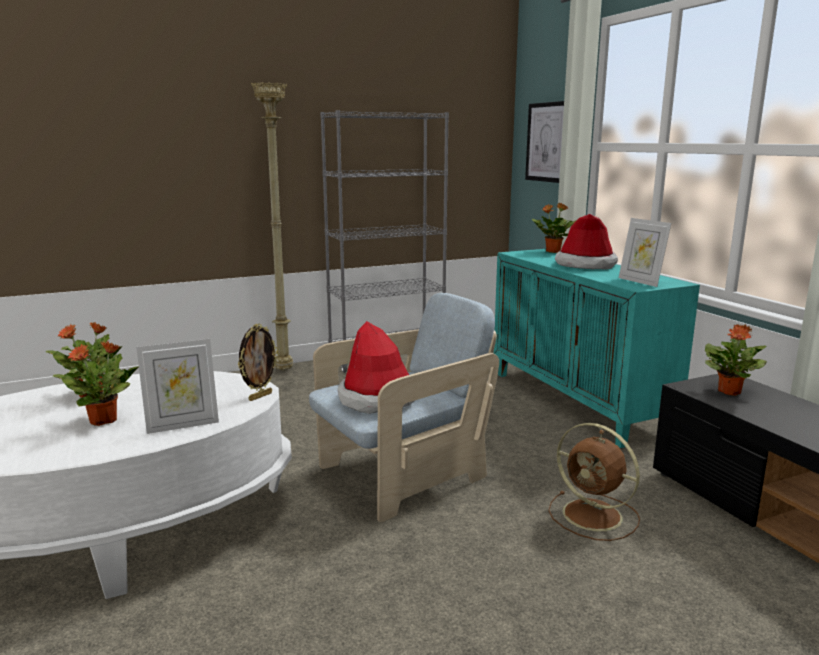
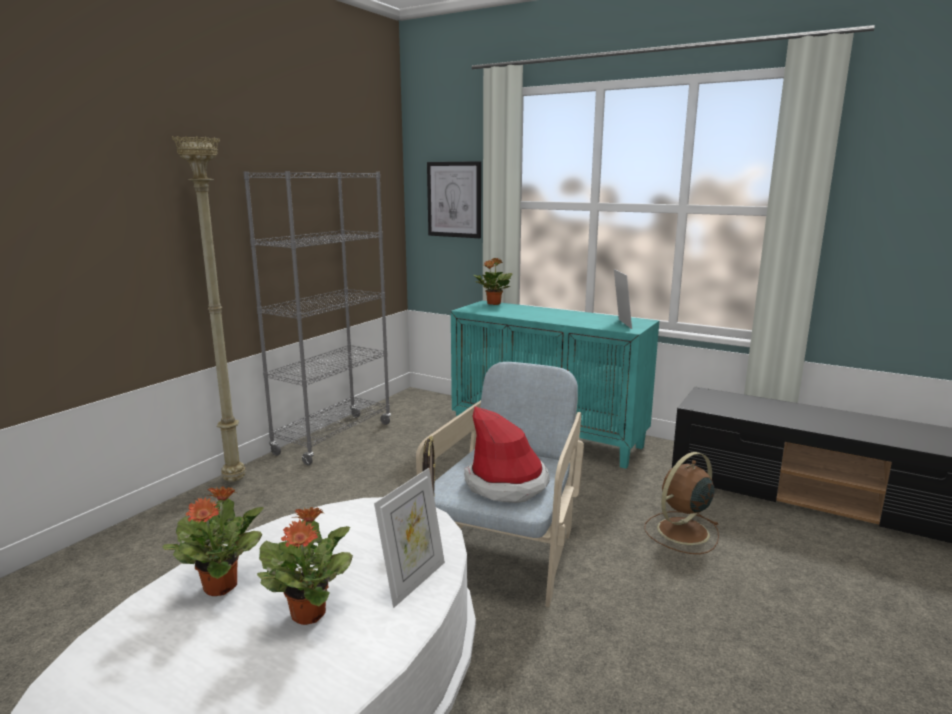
camera: 35 degrees left, 0 degrees up
brown fan [548,423,640,541] -> brown fan turned 135 degrees clockwise [645,452,719,554]
hat [555,214,618,269] -> none
picture frame [619,218,671,287] -> picture frame turned 120 degrees counterclockwise [614,269,632,329]
potted plant [705,324,767,396] -> none

